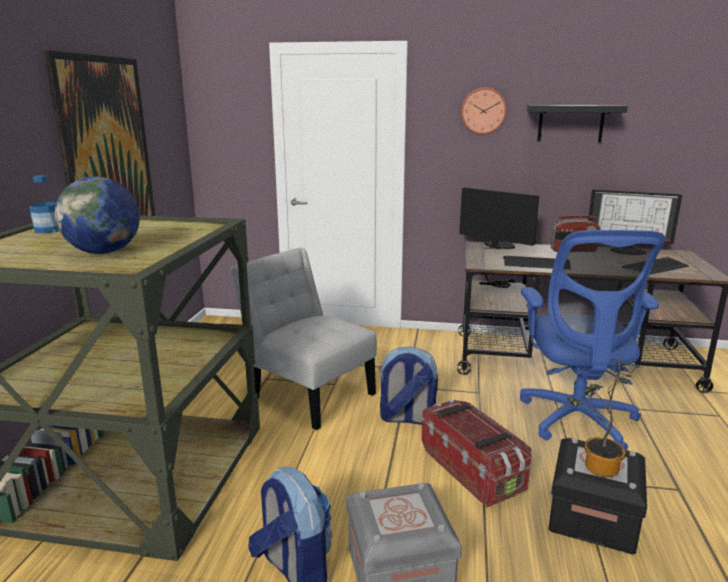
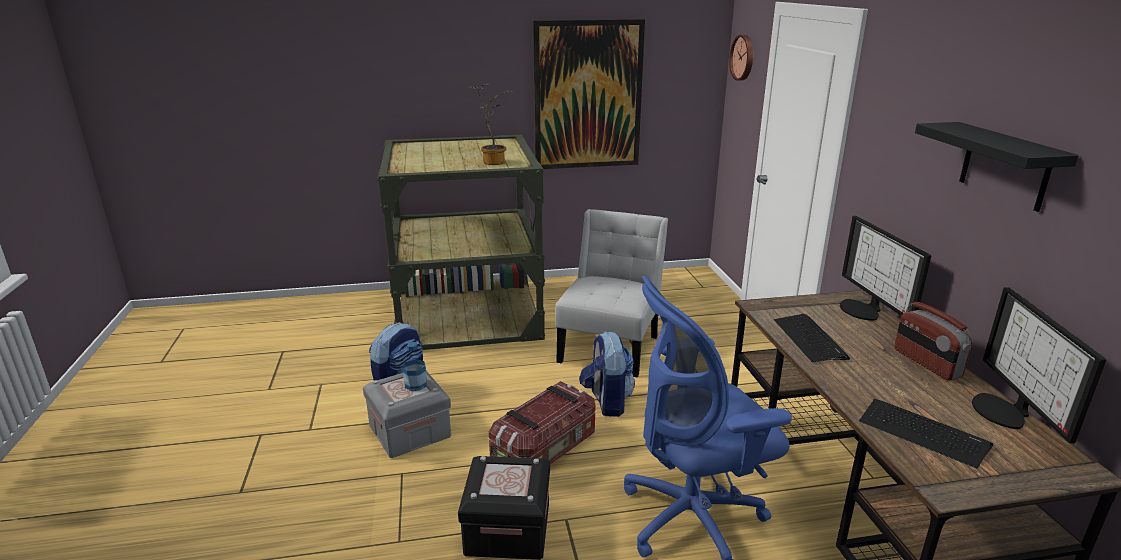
camera: 70 degrees right, 5 degrees up
bottle [29,175,59,233] -> bottle moved to [402,342,427,391]
globe [55,176,140,254] -> none
monitor [459,187,539,249] -> monitor turned 150 degrees clockwise [840,216,931,321]
wall clock [461,87,507,135] -> wall clock moved to [729,35,753,81]
potted plant [567,359,643,477] -> potted plant moved to [469,83,513,165]

